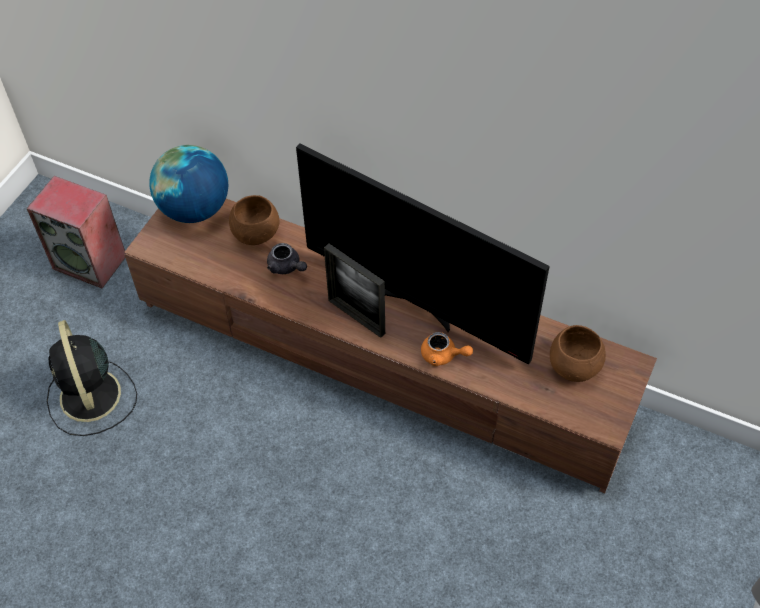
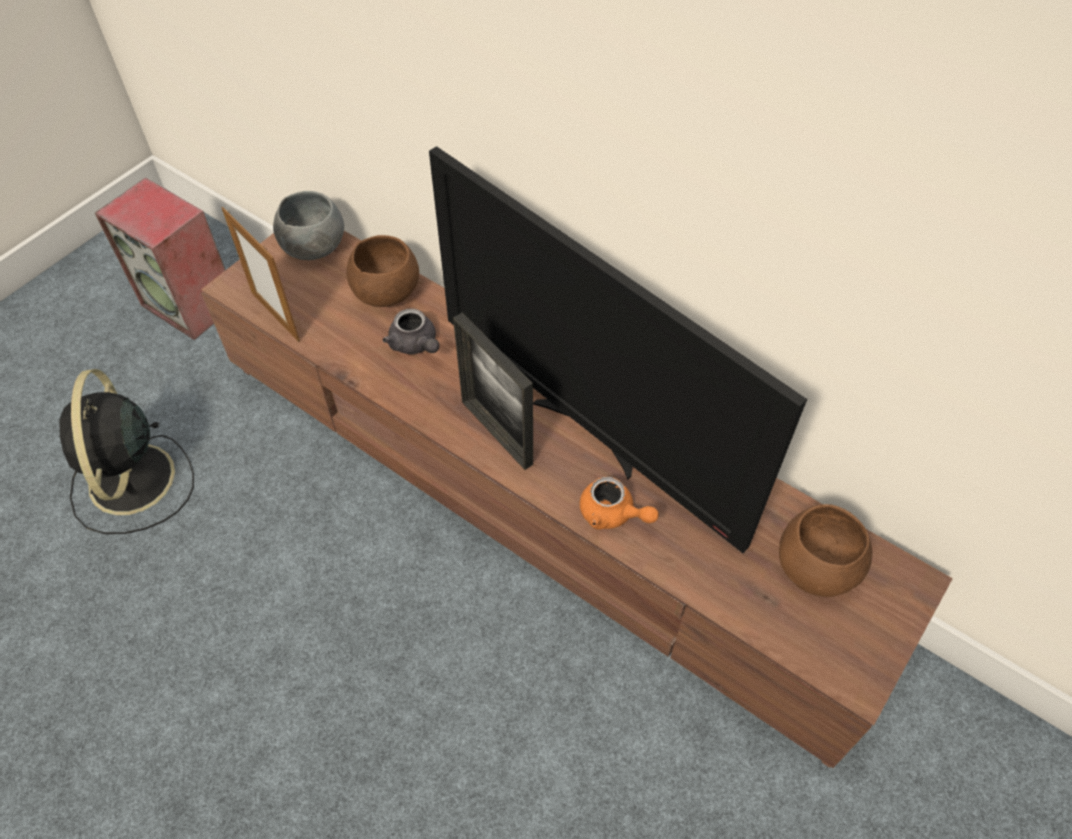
camera: 10 degrees right, 0 degrees up
globe [149,145,228,223] -> grey bowl [273,191,344,260]
none -> picture frame [221,207,300,342]

